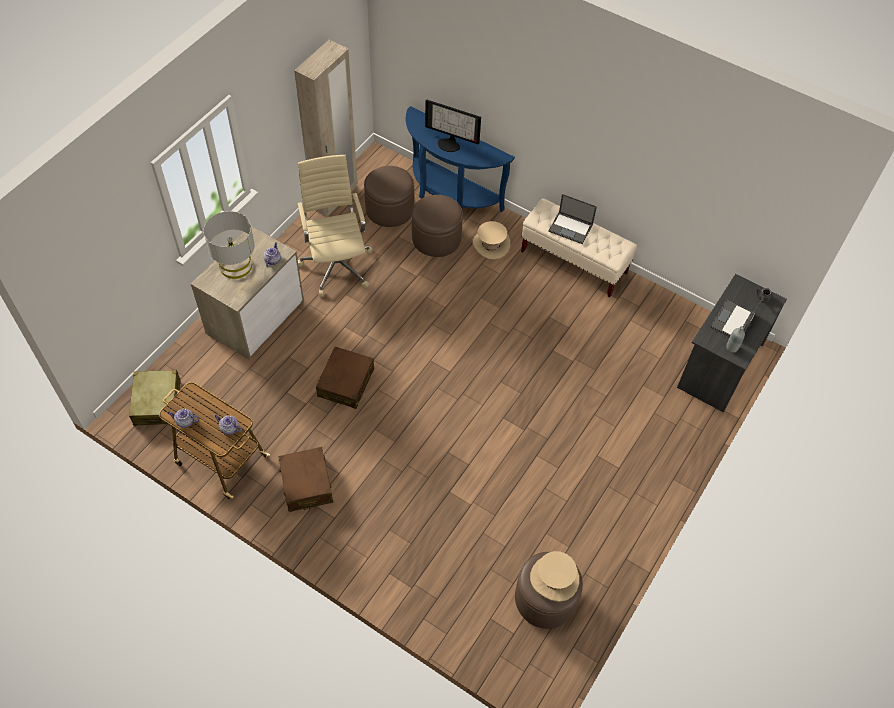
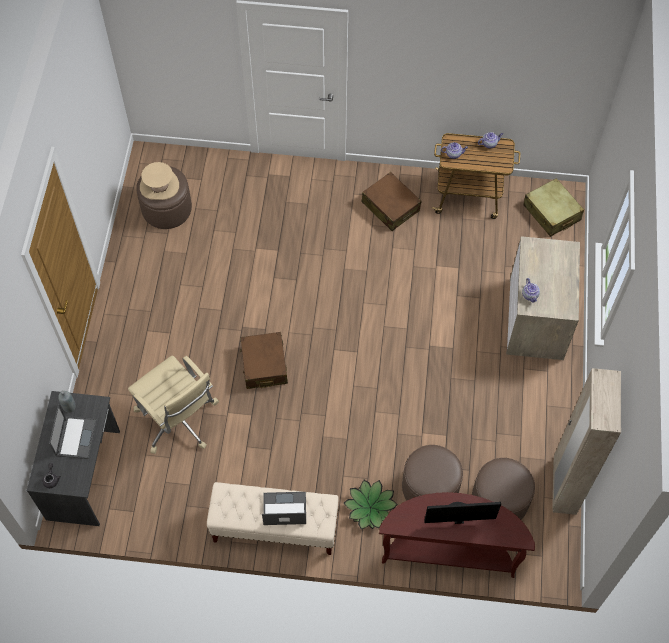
camera: 155 degrees right, 5 degrees up
grey table lamp [203,211,255,279] -> none
beige office chair [298,155,373,297] -> beige office chair moved to [128,355,219,454]
brown suitcase [316,347,374,409] -> brown suitcase moved to [240,332,288,389]
blue console table [405,106,515,212] -> brown console table [379,492,535,578]
beige hat [473,221,510,259] -> potted plant [344,480,398,529]

